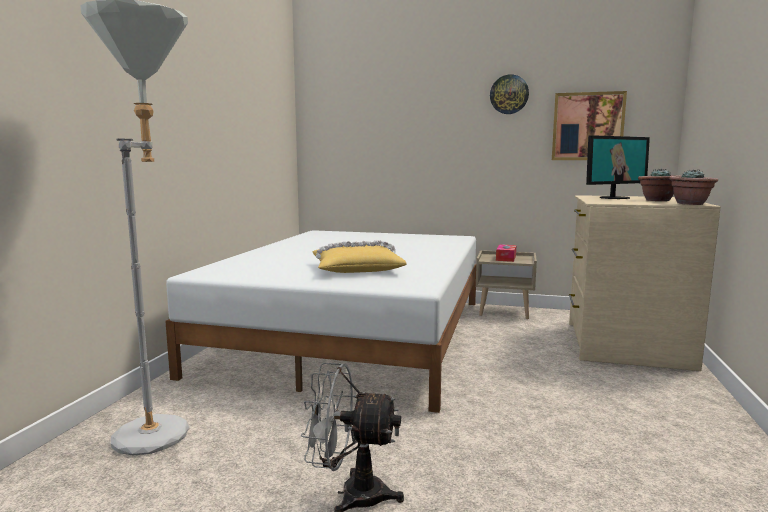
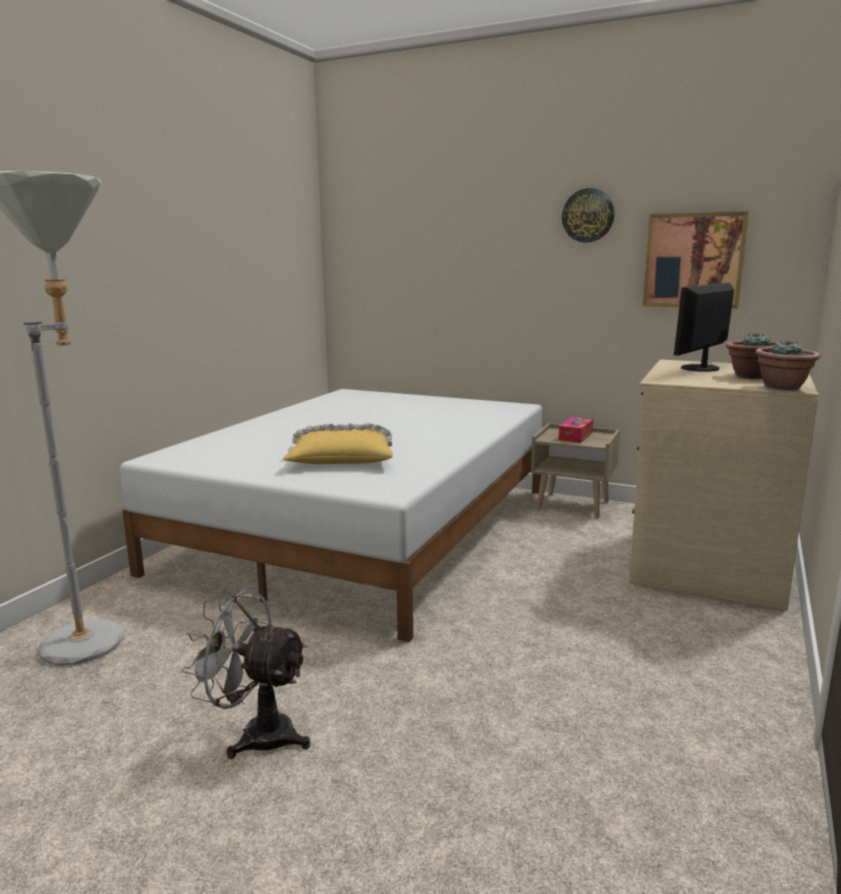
camera: 10 degrees right, 5 degrees up
monitor [586,135,650,199] -> monitor turned 150 degrees clockwise [674,283,734,371]

